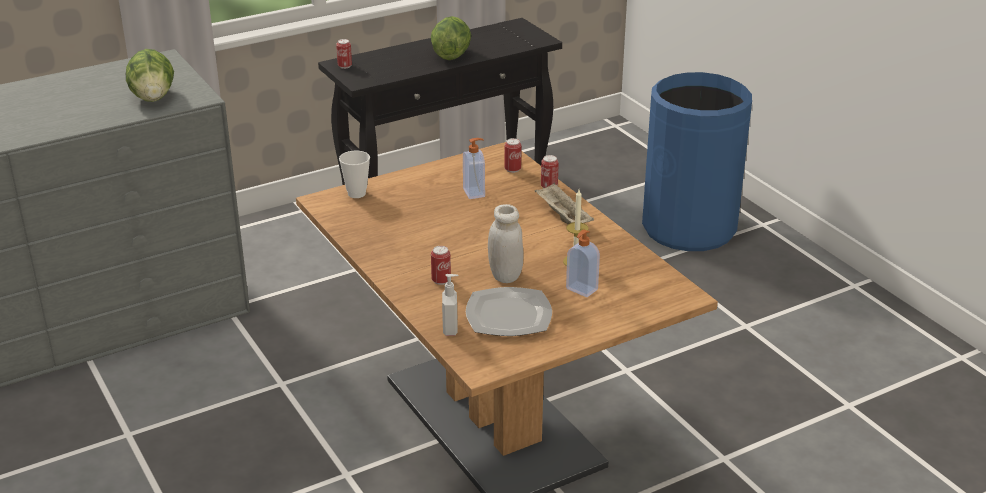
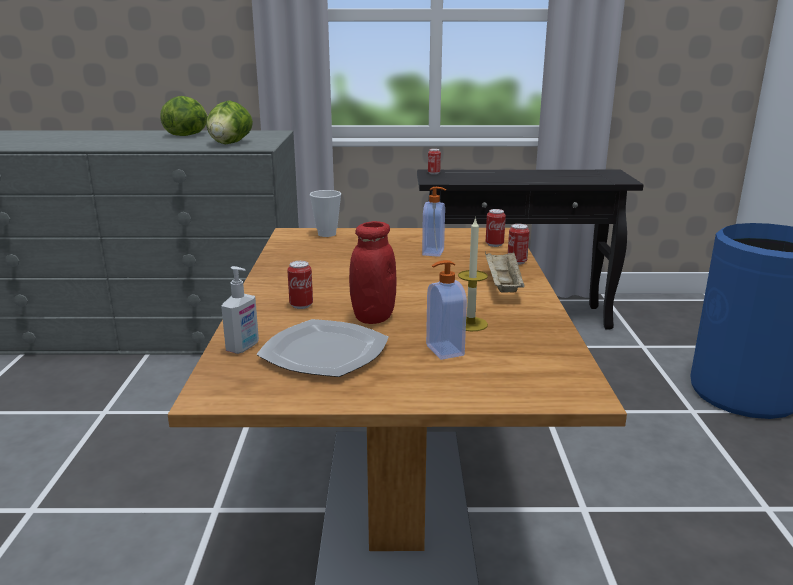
camera: 30 degrees right, 10 degrees down
lettuce [431,16,471,60] -> lettuce moved to [160,96,208,136]
white jar [488,204,524,283] -> red jar [349,221,397,324]

